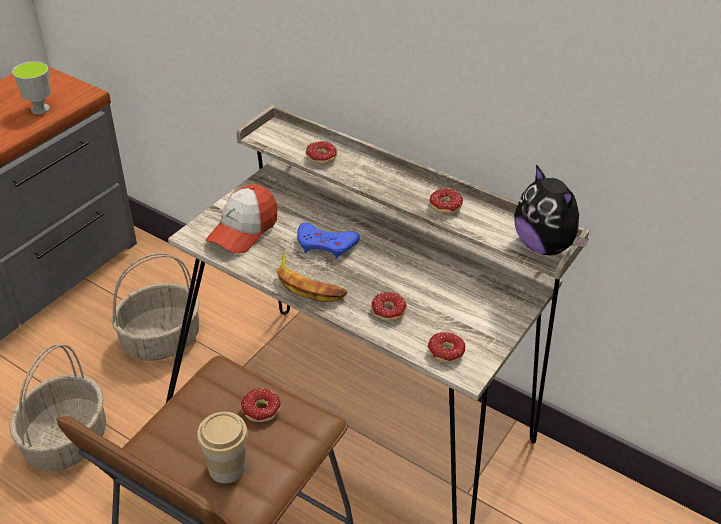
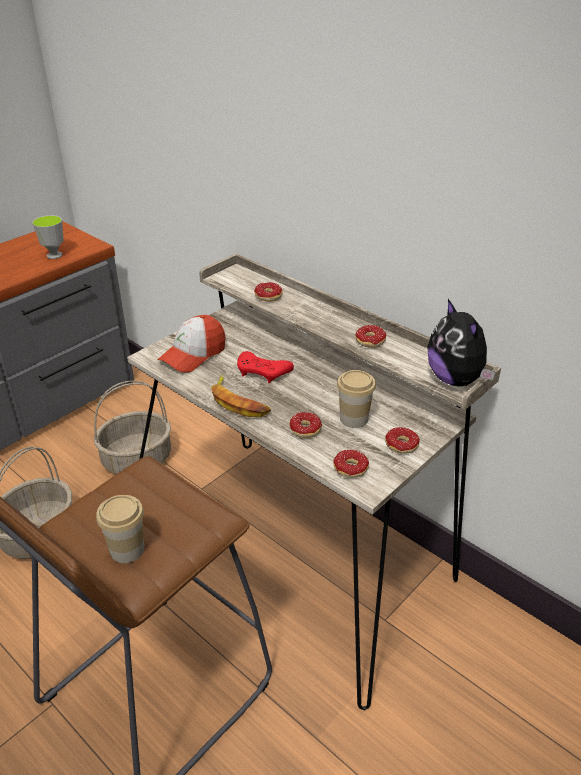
camera: 10 degrees right, 5 degrees down
donut [241,388,281,422] -> donut moved to [385,427,420,454]
blue game controller [297,223,360,259] -> red game controller [237,351,294,383]
none -> cup [337,370,376,428]

